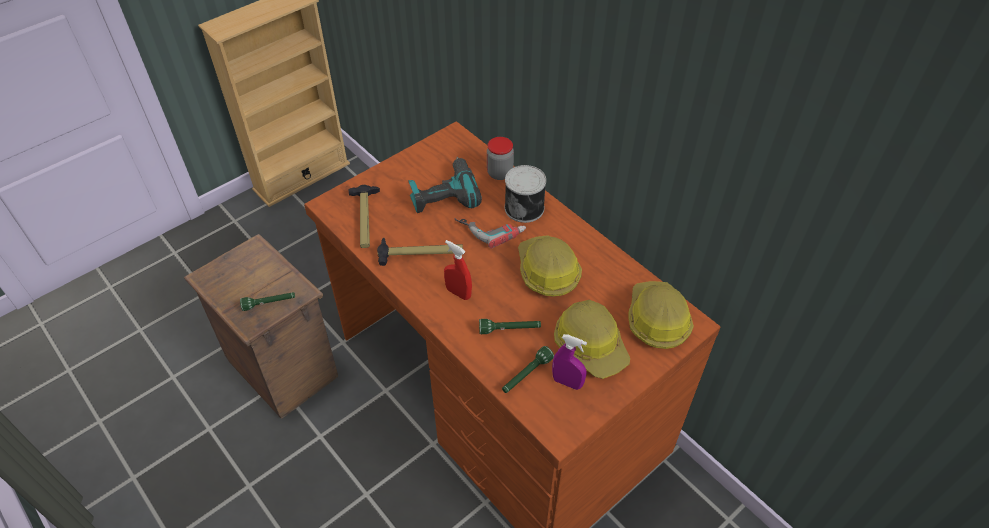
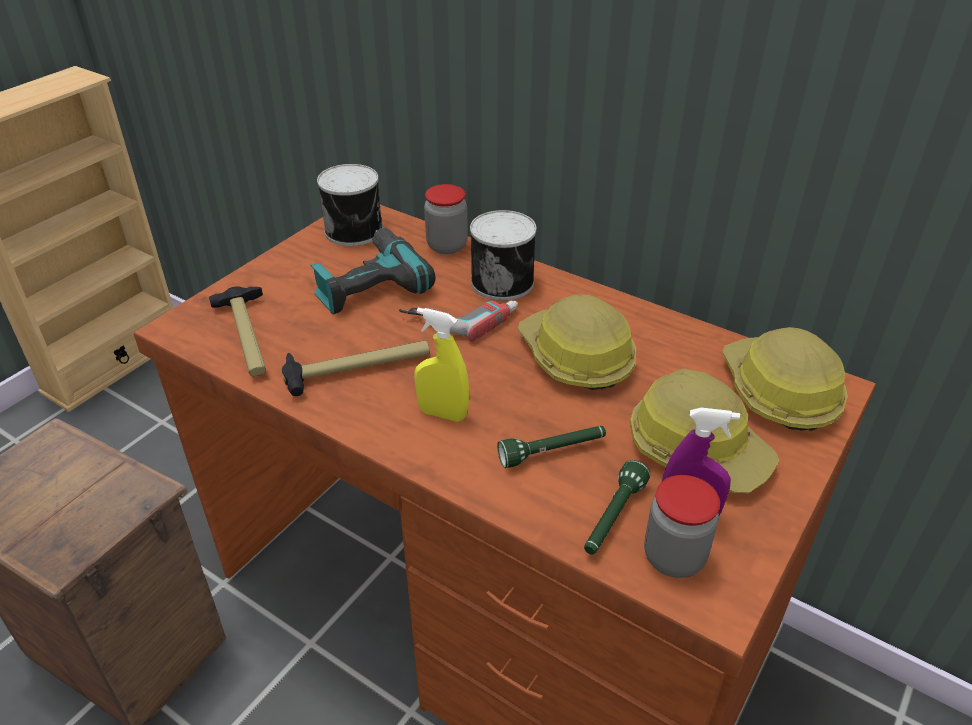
camera: 15 degrees left, 10 degrees down
green flashlight [240,292,295,311] -> none
red spray bottle [444,240,472,300] -> yellow spray bottle [414,308,469,422]
none -> can [317,164,383,246]
none -> jar [644,475,720,578]

